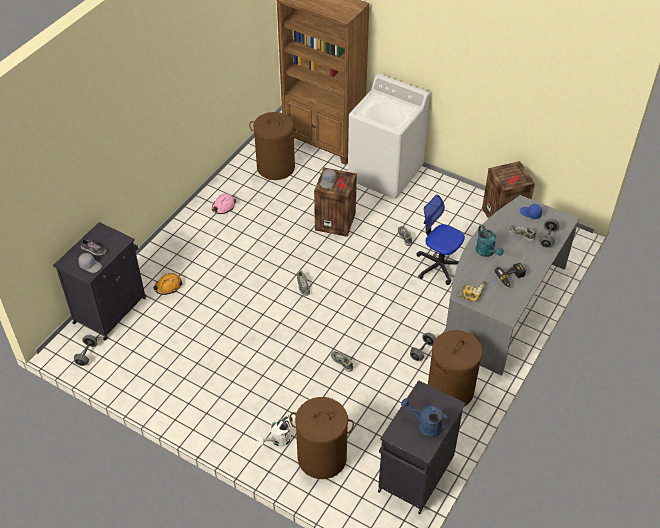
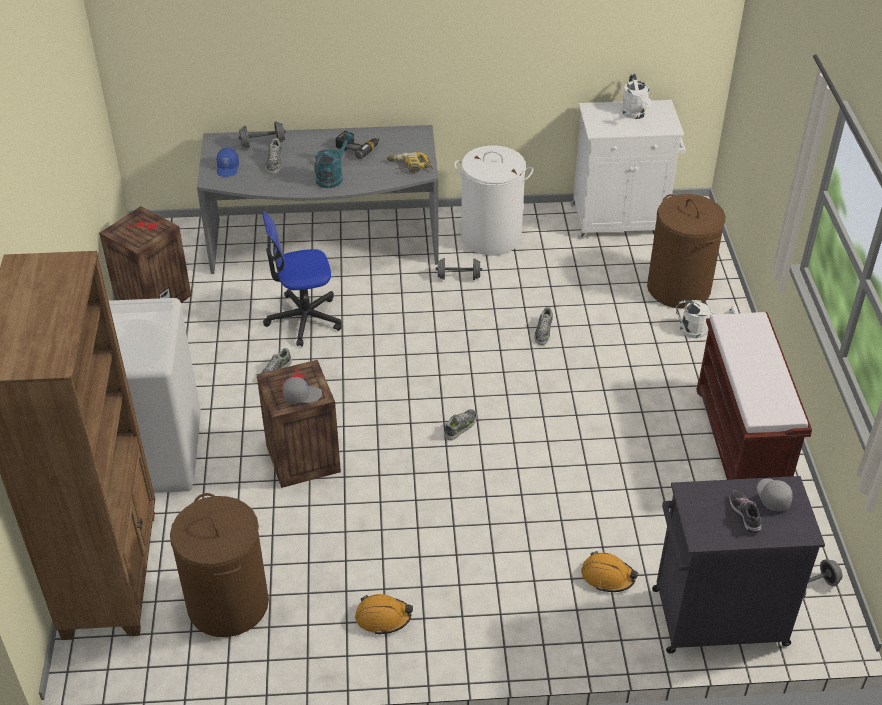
camera: 125 degrees left, 5 degrees down
pink hard hat [212,193,236,214] -> orange hard hat [355,594,413,635]
black cabinet [378,380,466,514] -> white cabinet [570,100,686,239]
blue watering can [401,398,449,438] -> white watering can [622,74,652,119]
office chair [416,194,465,285] -> office chair turned 75 degrees clockwise [262,212,342,346]
brown laundry basket [428,330,482,407] -> white laundry basket [454,145,533,255]
none -> brown bench [696,312,812,480]

